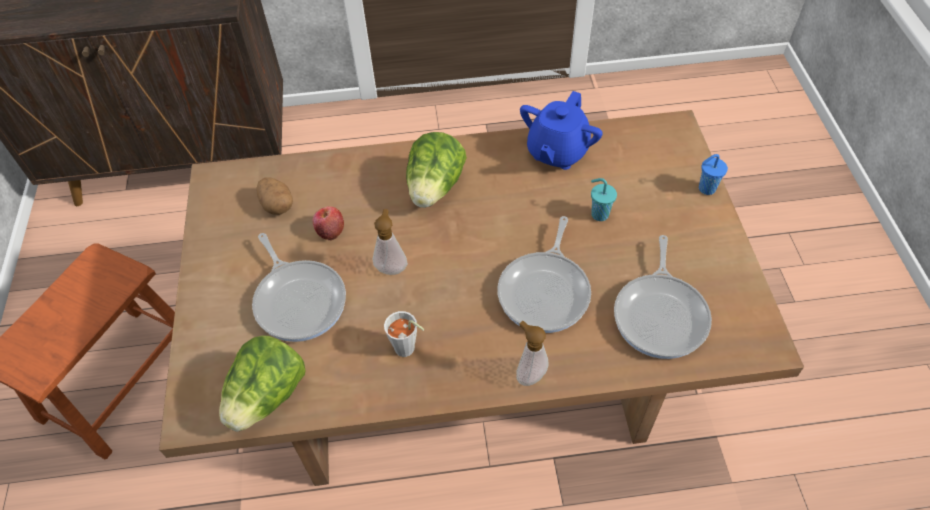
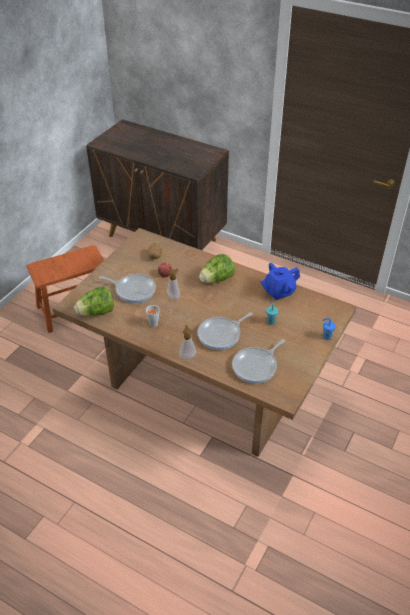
camera: 35 degrees right, 10 degrees down
frying pan [252,233,346,342] -> frying pan turned 75 degrees counterclockwise [99,274,156,303]

